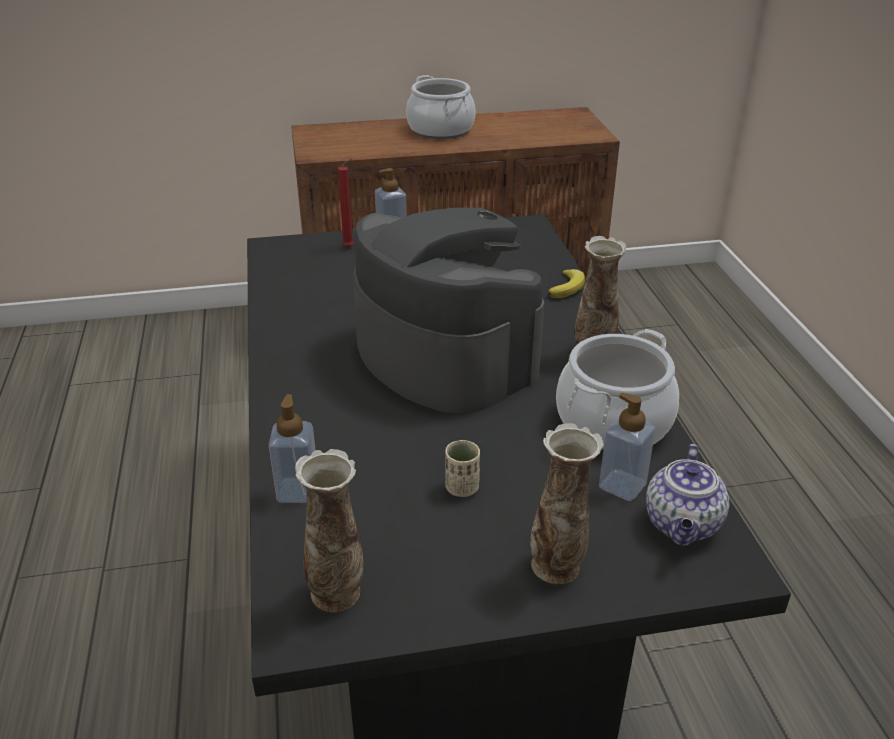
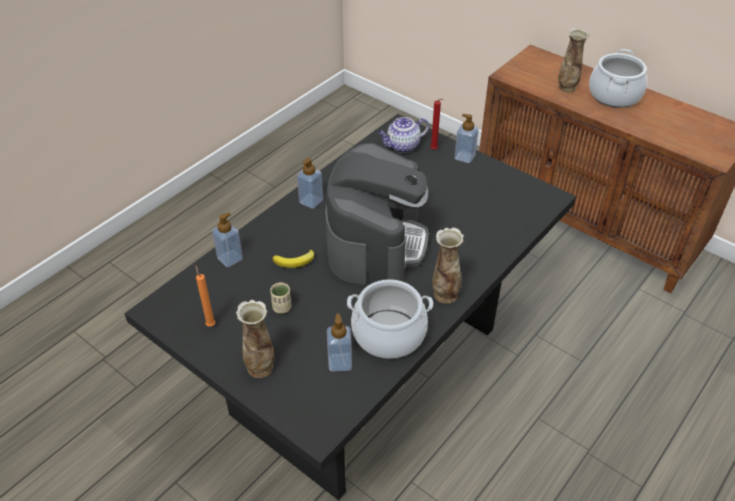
camera: 50 degrees right, 10 degrees up
vase [295,449,364,612] -> vase moved to [558,28,589,93]
banana [548,269,585,298] -> banana moved to [273,250,314,268]
teapot [646,444,729,546] -> teapot moved to [378,117,429,153]
none -> orange candle [196,266,215,326]
none -> soap dispenser [297,158,323,209]

